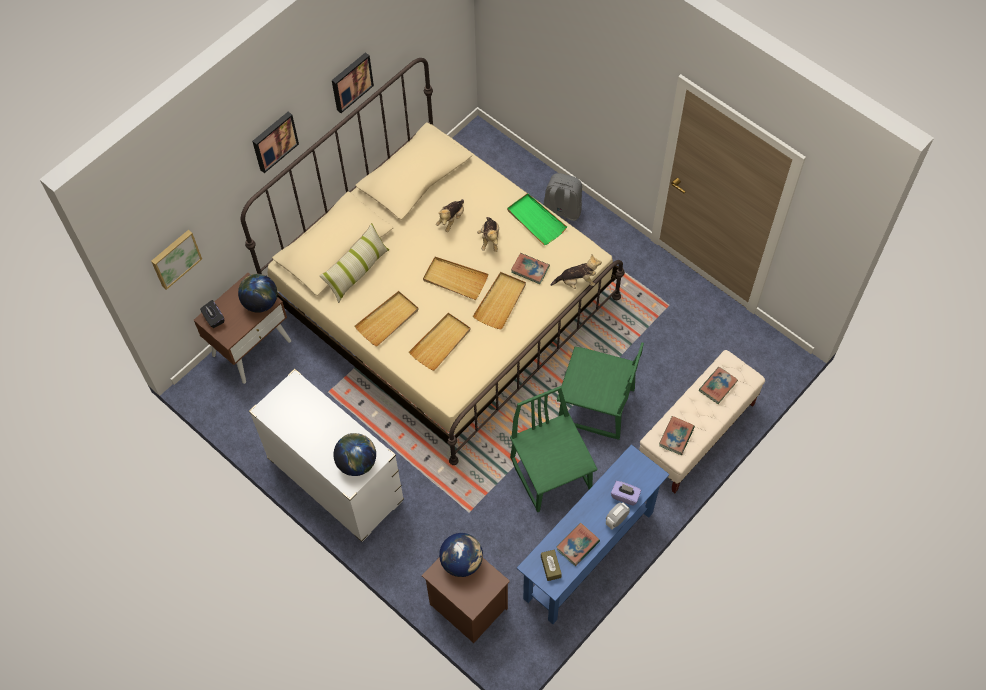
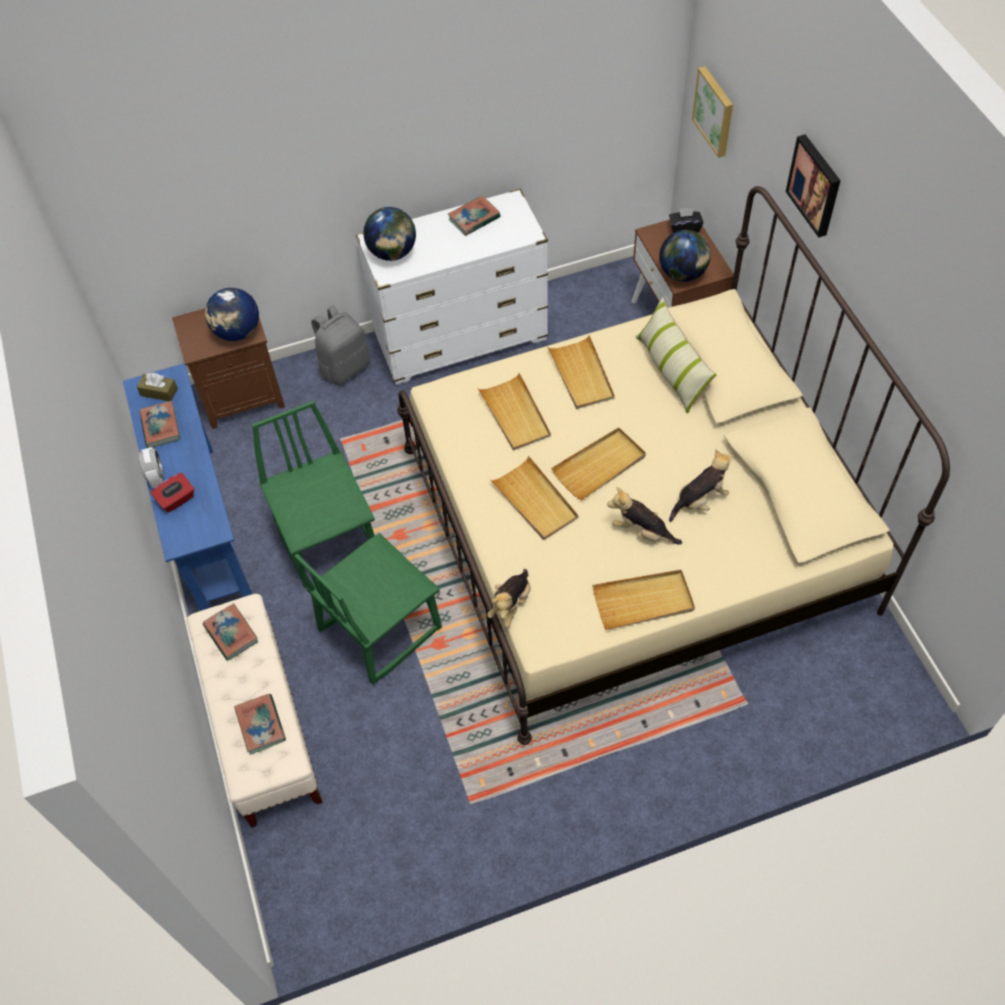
camera: 120 degrees right, 5 degrees down
picture [332,52,374,113] -> none
plush toy [436,199,464,232] -> plush toy turned 90 degrees clockwise [669,450,734,522]
green tray [507,193,567,245] -> beige tray [592,570,695,630]
green chair [510,386,597,513] -> green chair turned 120 degrees counterclockwise [252,401,375,588]
book [511,253,550,284] -> book moved to [448,195,500,236]
grey backpack [543,173,582,221] -> grey backpack moved to [311,305,370,385]
purple tissue box [611,481,641,506] -> red tissue box [151,473,194,513]

